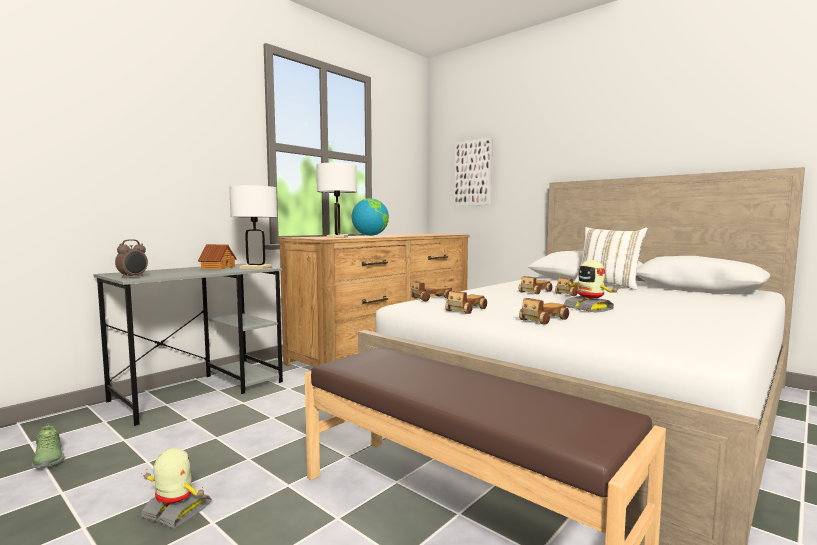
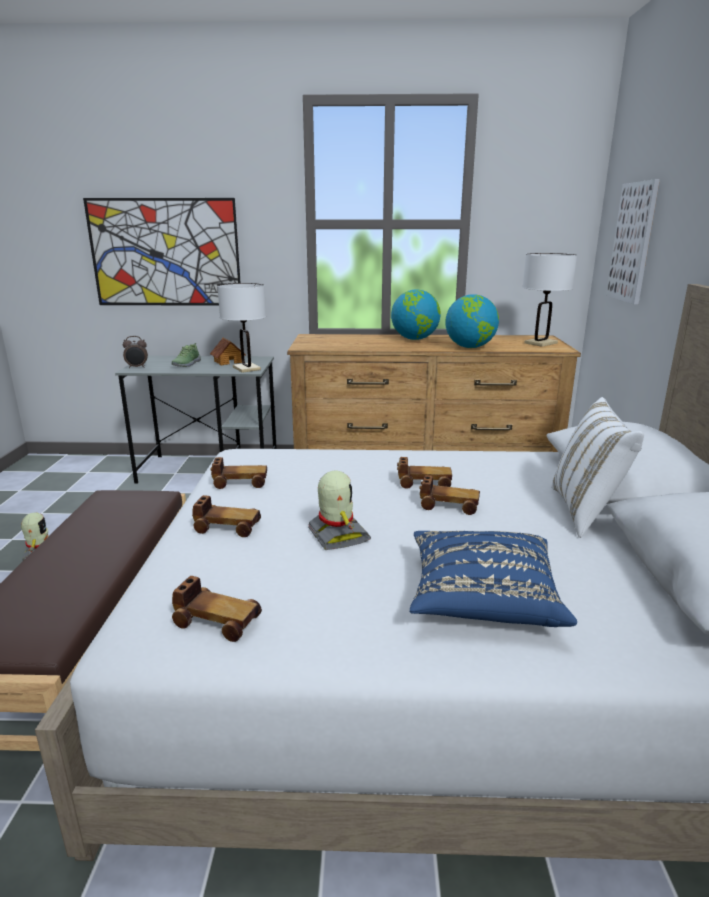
camera: 50 degrees right, 15 degrees up
shoe [32,423,64,468] -> shoe moved to [172,343,201,367]
white table lamp [316,163,357,238] -> white table lamp moved to [523,253,577,347]
toy car [411,281,452,301] -> toy car moved to [172,576,262,642]
toy robot [564,260,621,313] -> toy robot turned 135 degrees clockwise [308,471,371,550]
none -> picture [83,198,241,306]
none -> blue pillow [410,531,577,627]
none -> globe [445,294,499,348]

